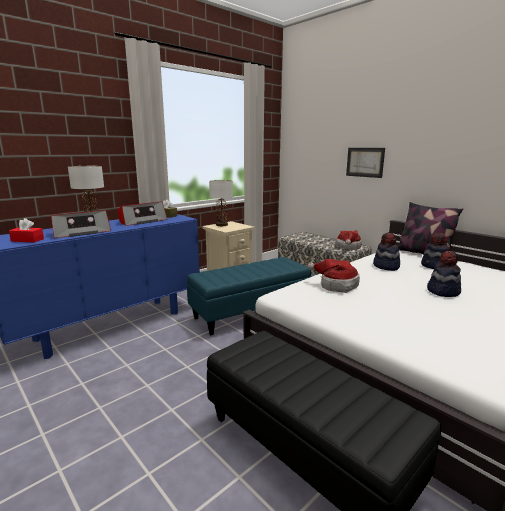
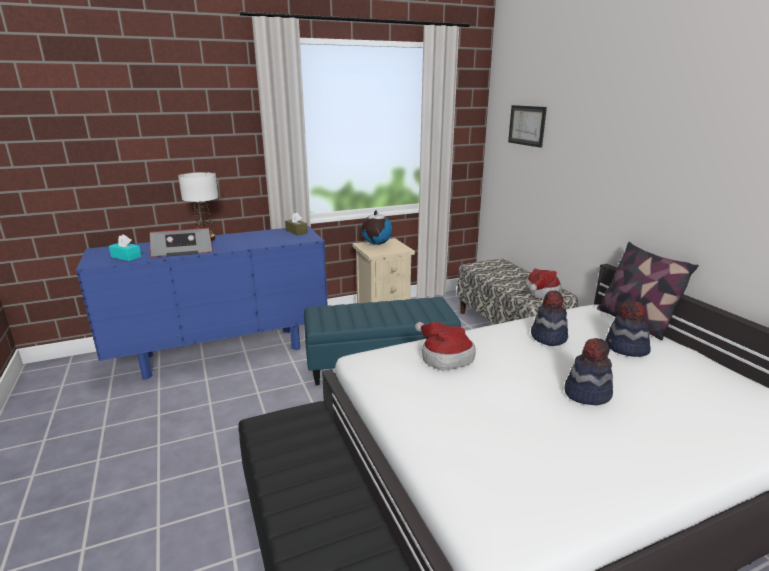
camera: 20 degrees right, 5 degrees up
red tissue box [9,218,44,242] -> turquoise tissue box [109,234,142,261]
radio [118,201,167,226] -> none
table lamp [209,180,233,226] -> globe [362,210,392,245]
picture [346,148,385,178] -> picture moved to [508,105,547,148]

